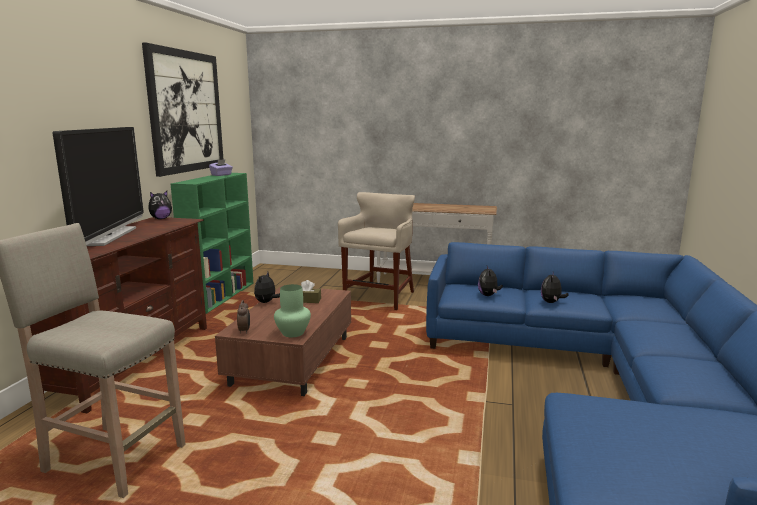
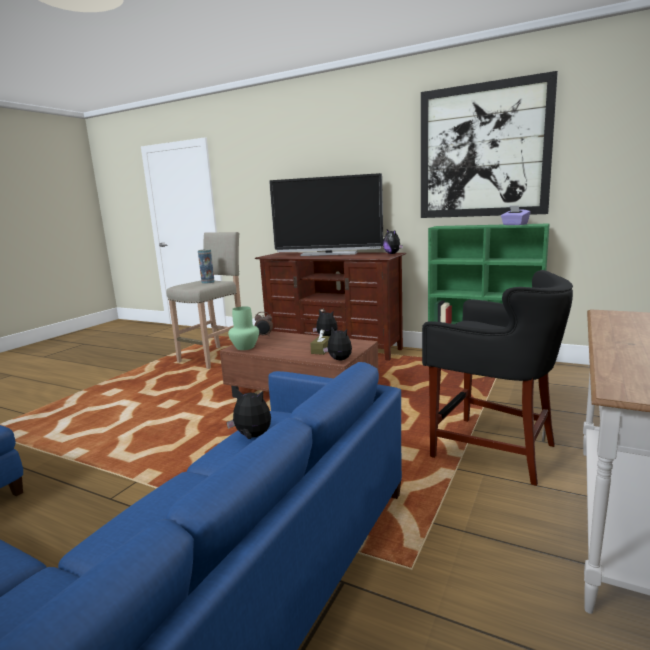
camera: 105 degrees right, 0 degrees up
beige stool [338,192,415,310] -> black stool [422,270,573,486]
plush toy [541,273,569,303] -> plush toy moved to [323,327,352,360]
none -> vase [198,249,215,284]

